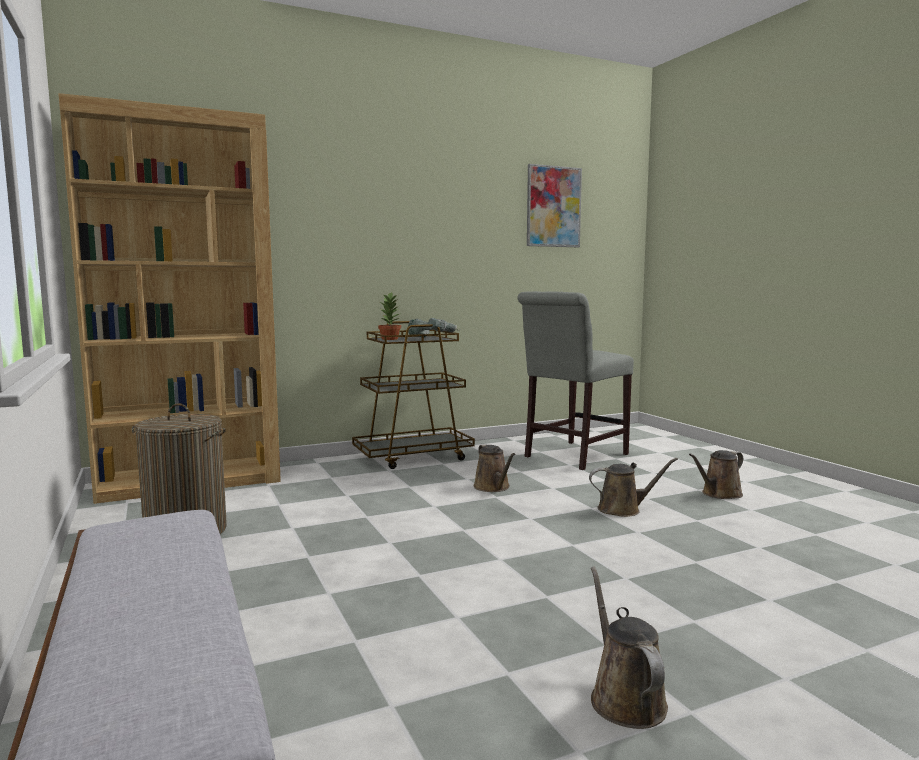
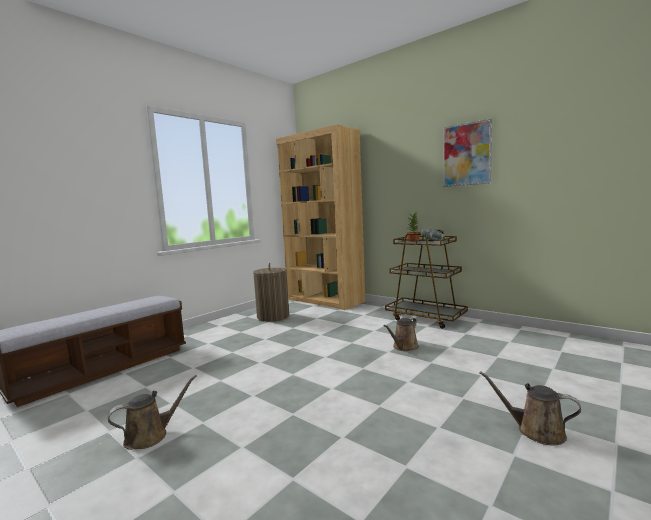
camera: 65 degrees right, 0 degrees up
grey chair [518,291,634,470] -> none
picture [527,164,582,247] -> picture moved to [443,118,492,187]
brown watering can [589,458,678,517] -> none

